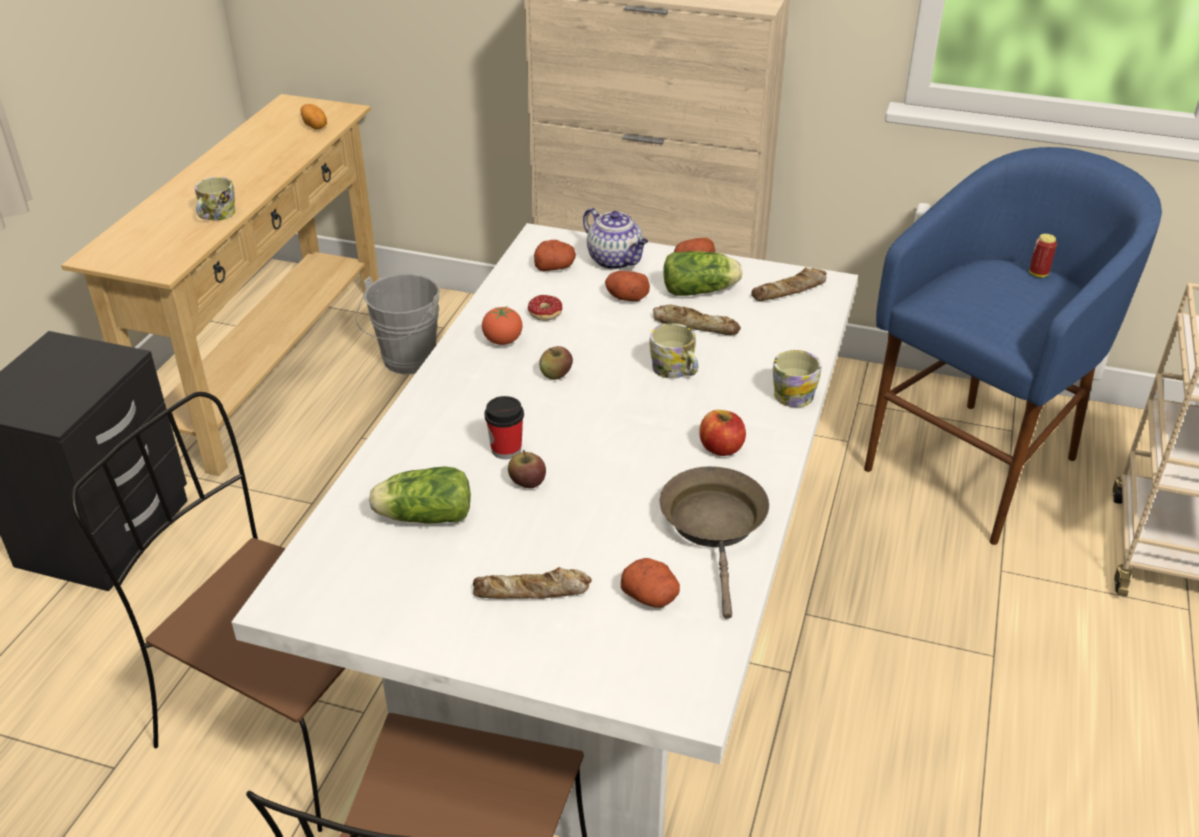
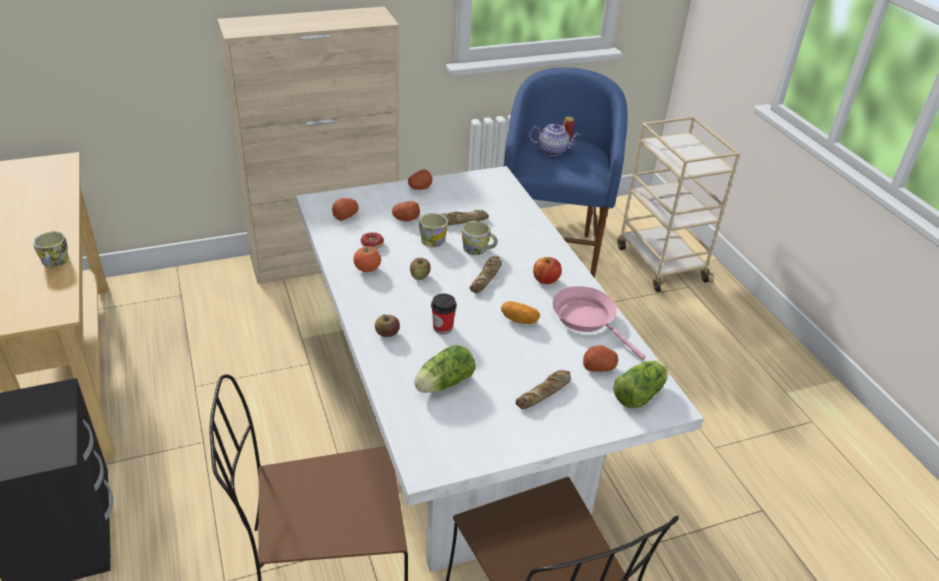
camera: 40 degrees left, 0 degrees up
potato [300,104,327,129] -> potato moved to [501,301,540,324]
grey bucket [356,273,440,374] -> none
apple [508,450,546,488] -> apple moved to [375,314,400,337]
teapot [583,208,648,269] -> teapot moved to [529,123,581,156]
brown frying pan [660,466,769,619] -> pink frying pan [552,286,646,360]
lettuce [663,251,742,296] -> lettuce moved to [613,361,668,408]
bread [751,267,827,301] -> bread moved to [470,256,502,293]
mug [773,350,822,407] -> mug moved to [419,213,448,247]

